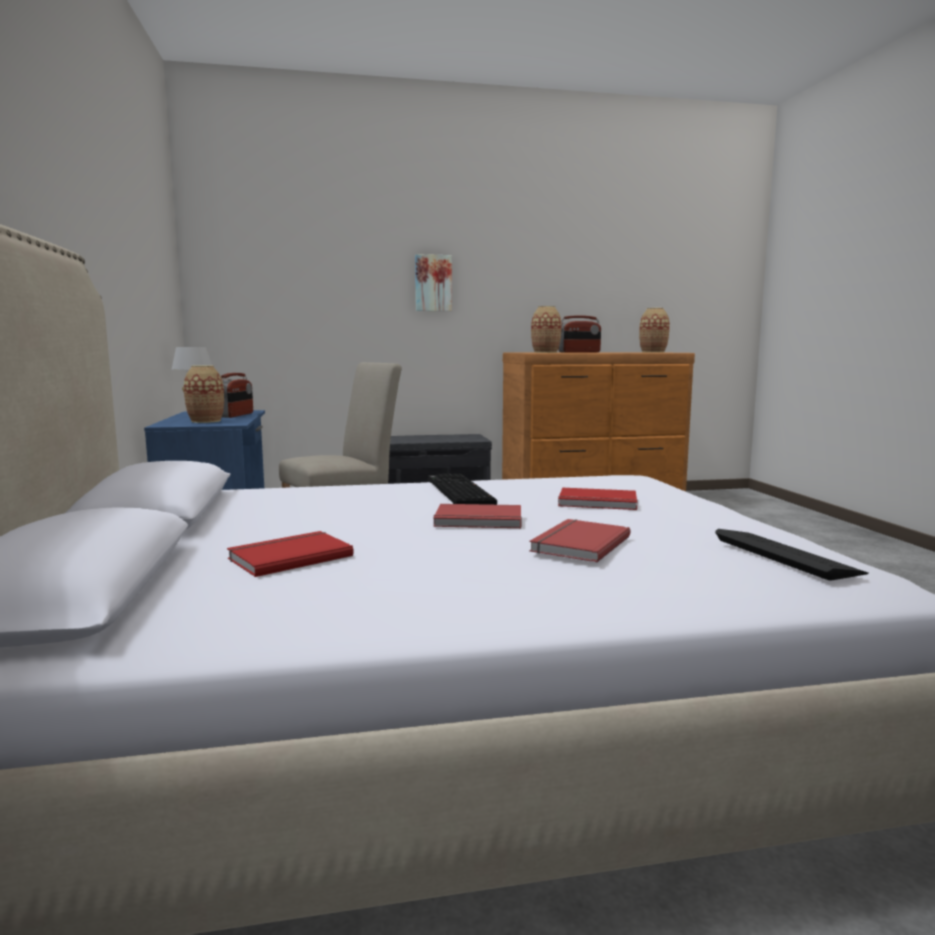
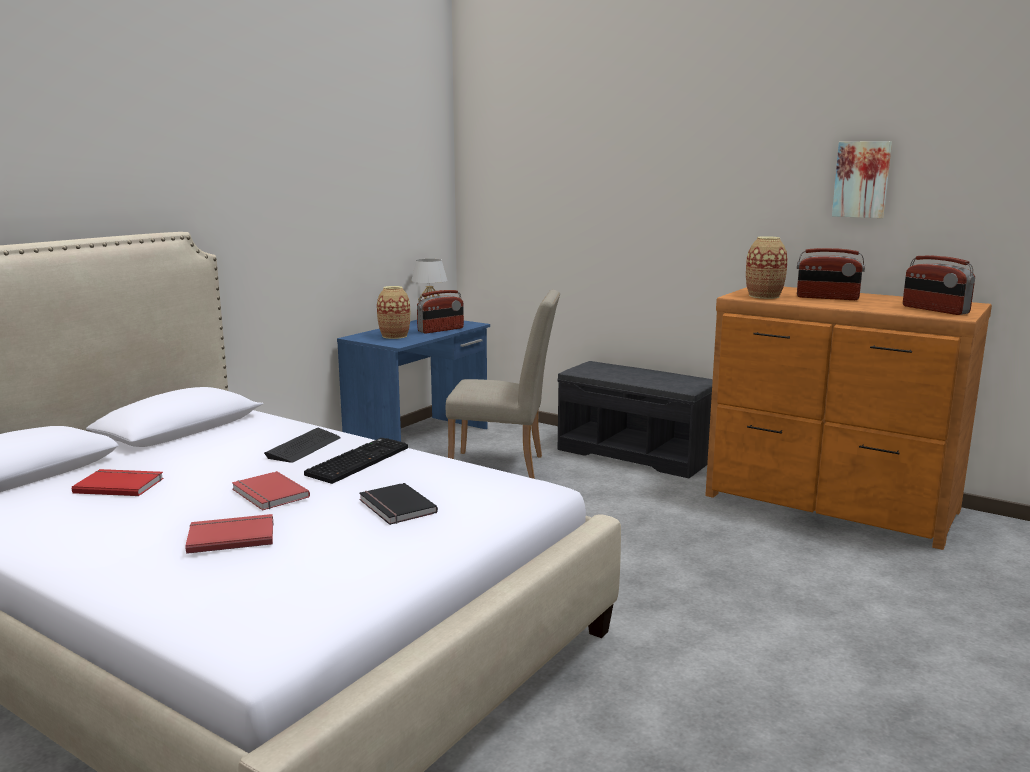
camera: 45 degrees right, 5 degrees up
picture [415,254,452,311] -> picture moved to [832,141,892,218]
red book [558,488,638,510] -> black book [359,483,438,525]
vase [639,308,670,352] -> radio [903,256,975,315]
keyboard [715,529,868,580] -> keyboard moved to [264,428,341,463]

